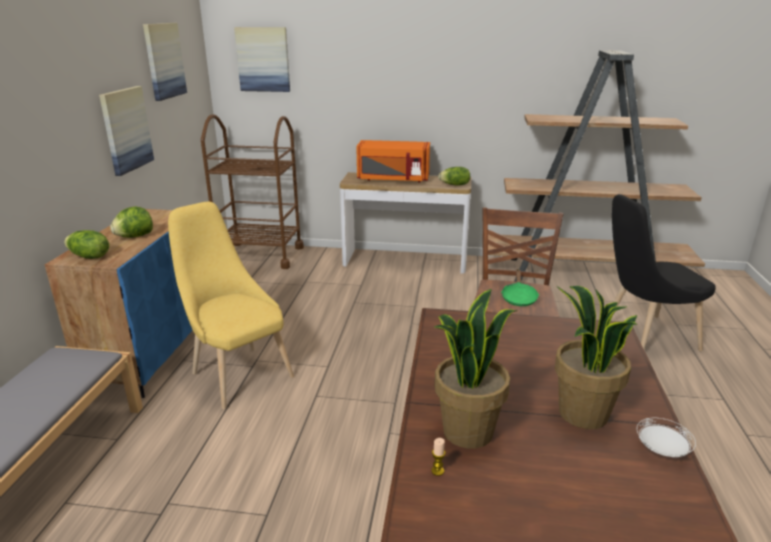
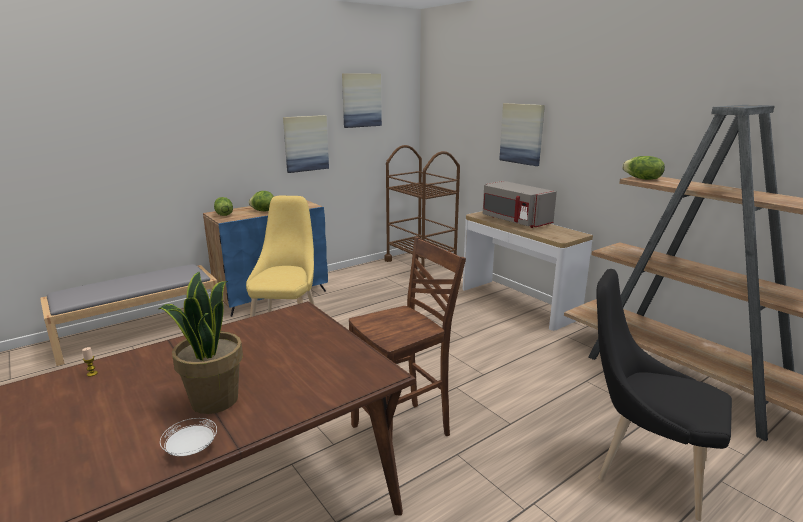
camera: 45 degrees right, 5 degrees down
picture [234,27,290,92] -> picture moved to [499,103,545,166]
orange microwave [356,140,430,182] -> grey microwave [483,181,557,228]
potted plant [434,289,518,448] -> none
lettuce [438,167,470,185] -> lettuce moved to [622,156,665,180]
green frying pan [501,269,539,306] -> none

